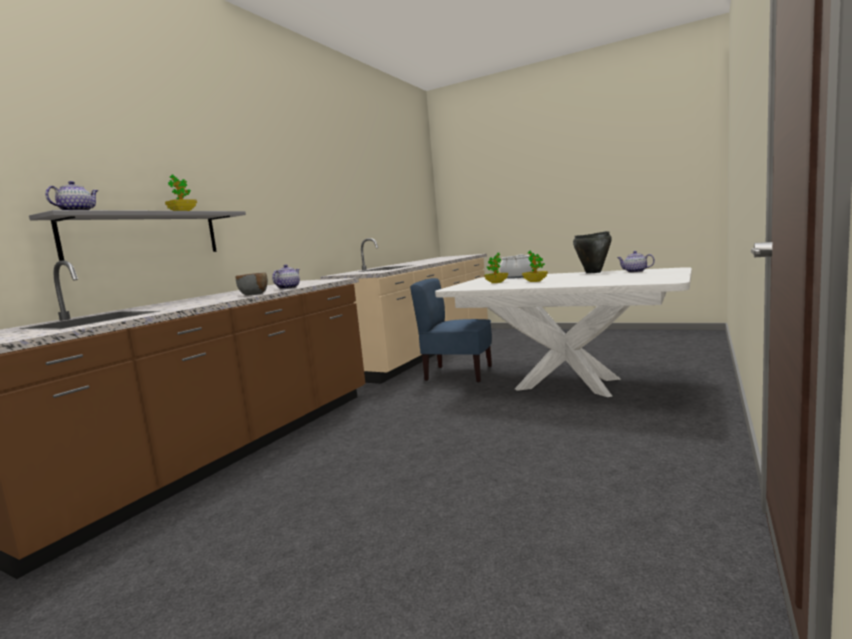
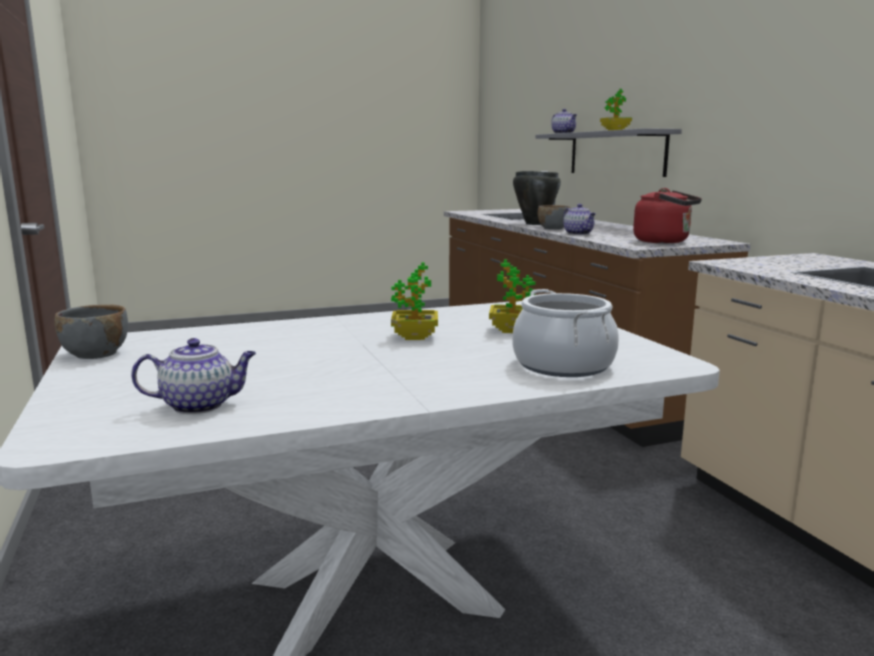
camera: 130 degrees right, 5 degrees up
blue chair [410,278,492,383] -> none
black cooking pot [573,231,612,273] -> black cooking pot moved to [513,171,561,225]
none -> grey bowl [55,305,128,359]
none -> red kettle [633,188,702,243]

